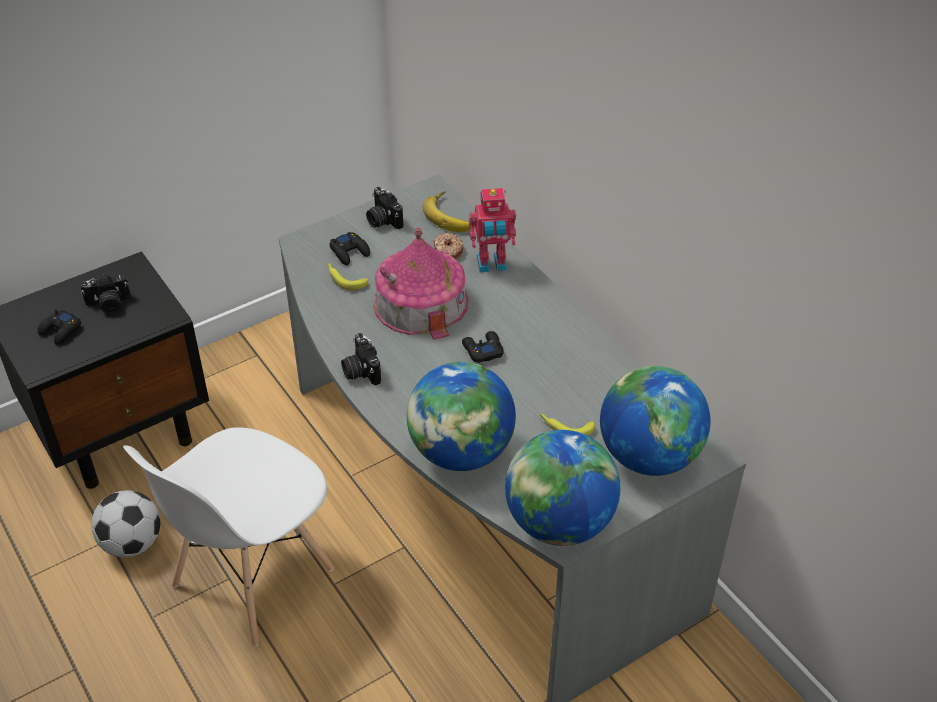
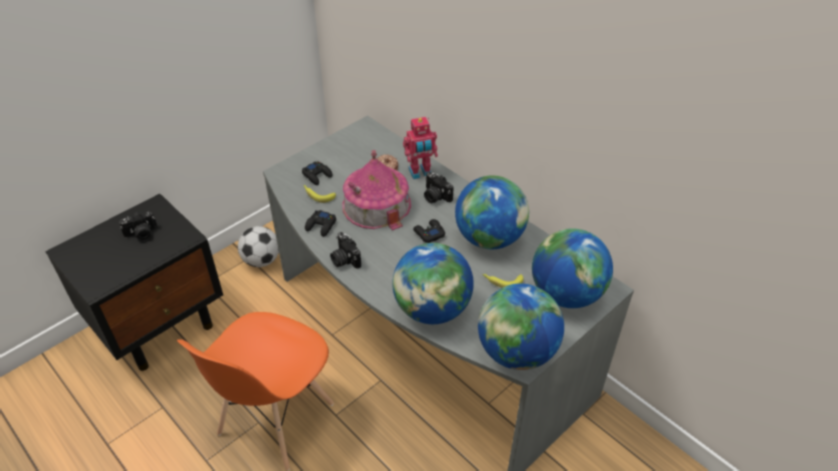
camera: 10 degrees left, 0 degrees up
black game controller [38,310,81,345] -> black game controller moved to [305,210,336,237]
football [91,490,160,557] -> football moved to [238,226,279,267]
white chair [123,427,334,647] -> orange chair [177,312,334,471]
camera [366,187,403,229] -> camera moved to [424,172,453,203]
banana [422,191,471,232] -> none
none -> globe [455,175,529,249]

